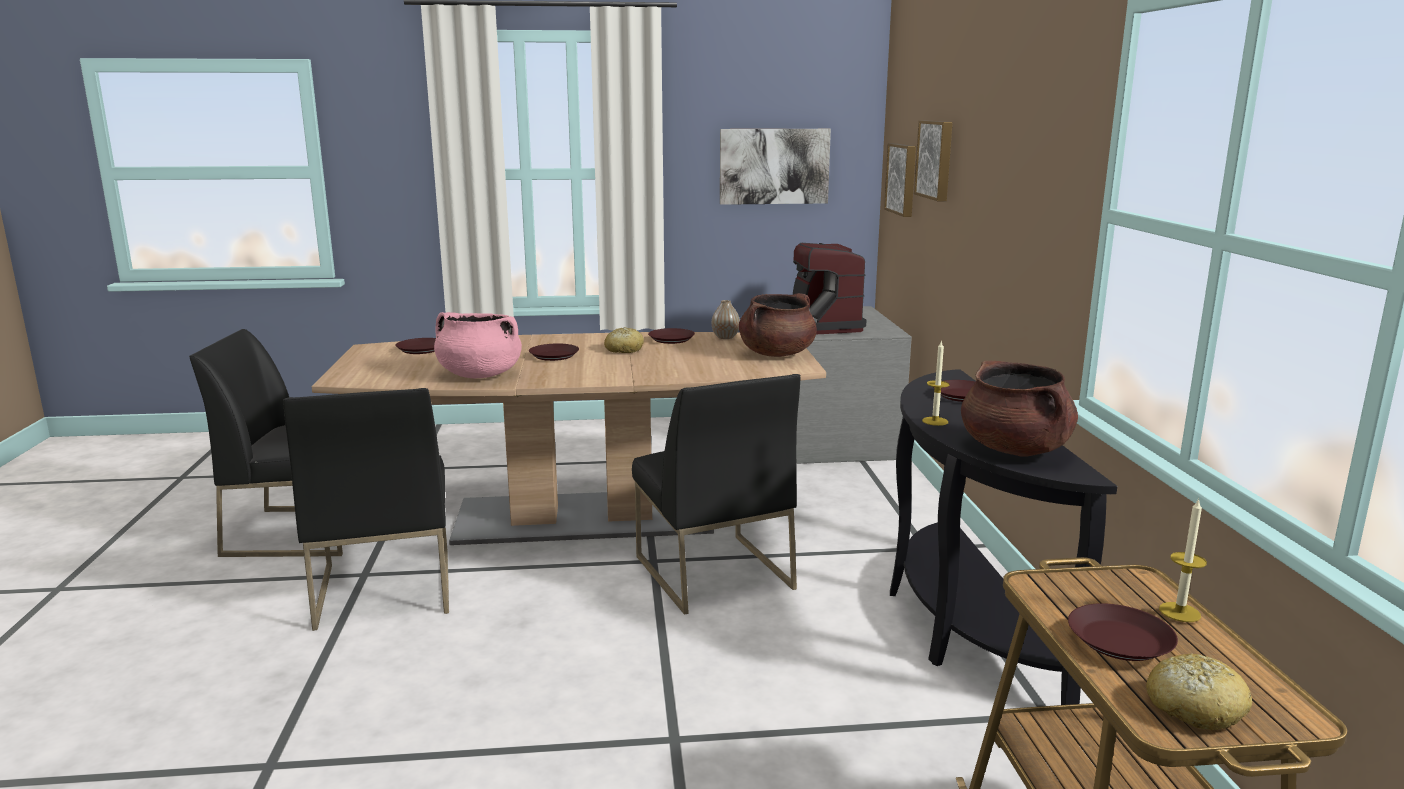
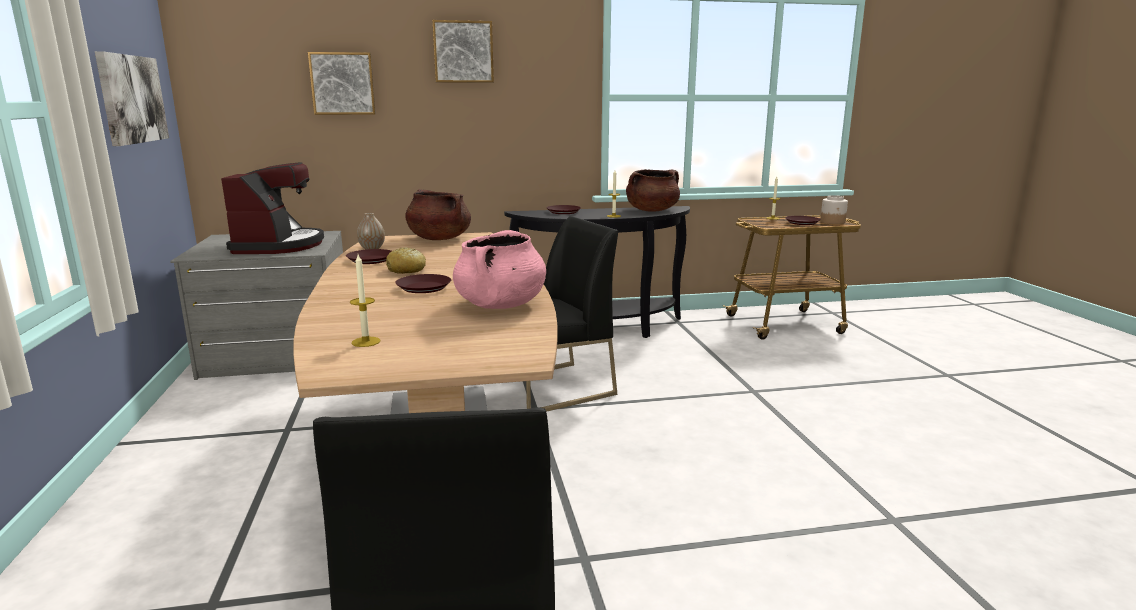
camera: 95 degrees left, 0 degrees up
black chair [284,388,449,631] -> none
brown plate [395,338,436,354] -> candle [350,255,380,347]
coffee machine [793,243,867,334] -> coffee machine turned 75 degrees counterclockwise [221,162,324,254]
picture [884,143,916,217] -> picture moved to [432,20,494,83]
bread [1146,653,1252,730] -> jar [820,195,848,224]

